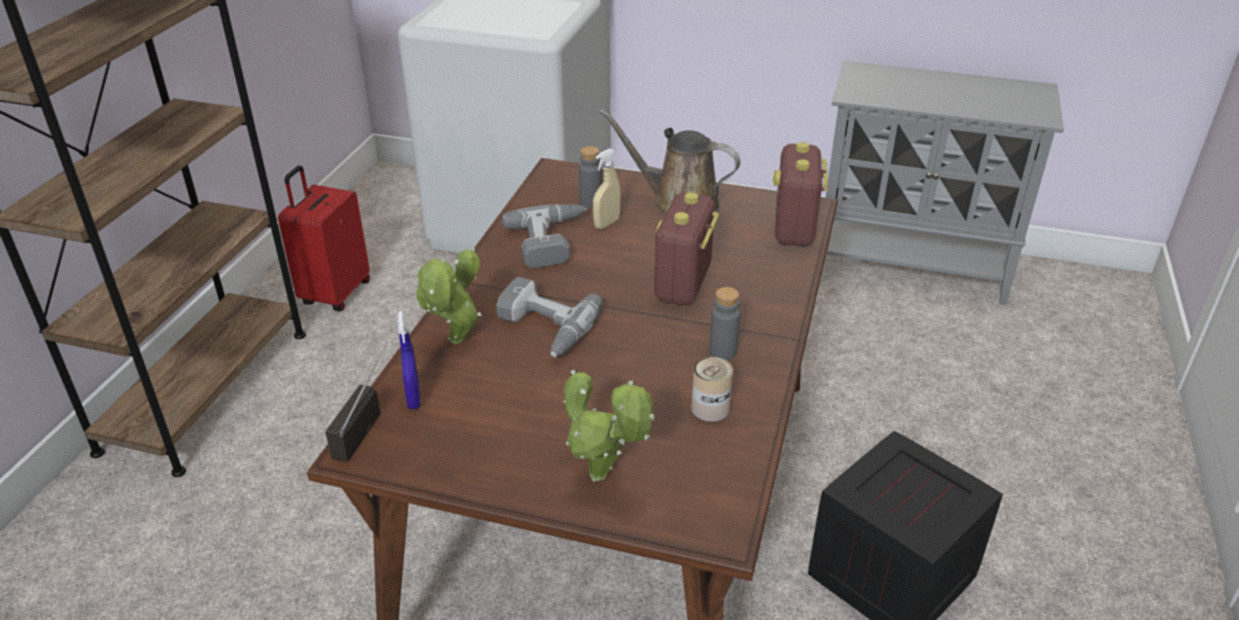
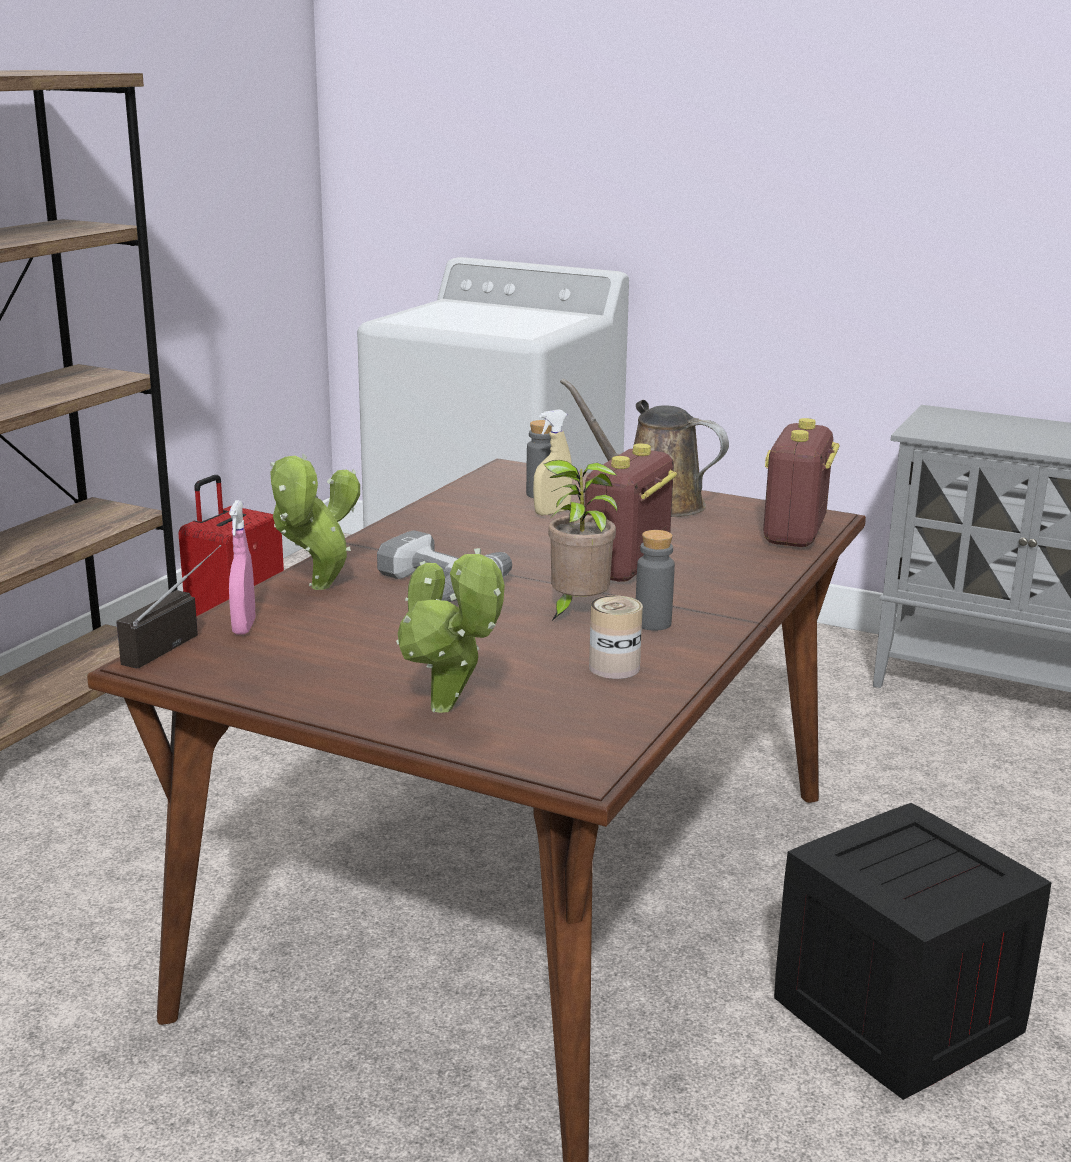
camera: 10 degrees right, 15 degrees down
blue spray bottle [398,311,420,409] -> pink spray bottle [229,500,255,634]
power drill [502,204,587,268] -> none
none -> potted plant [544,460,618,621]

